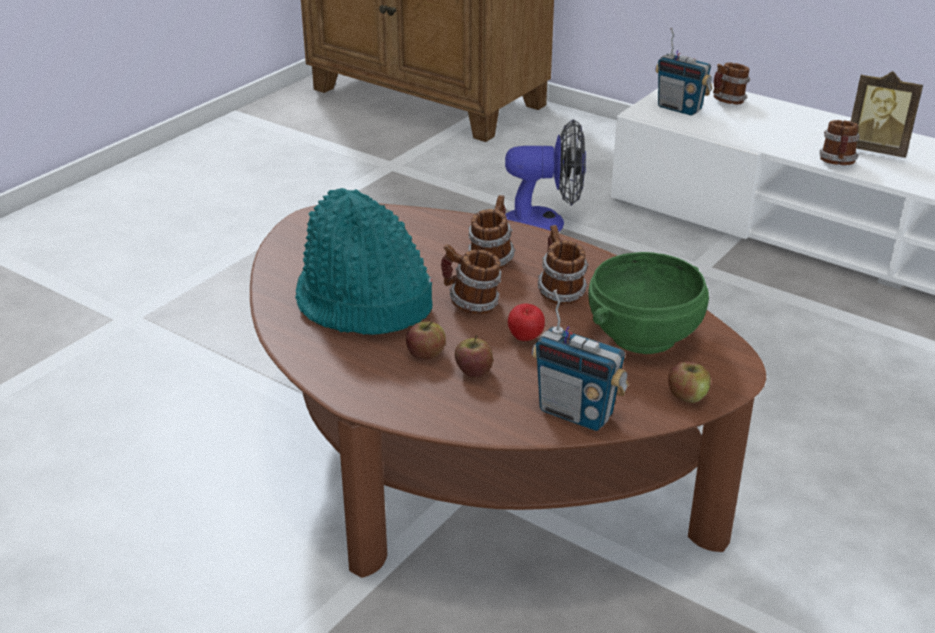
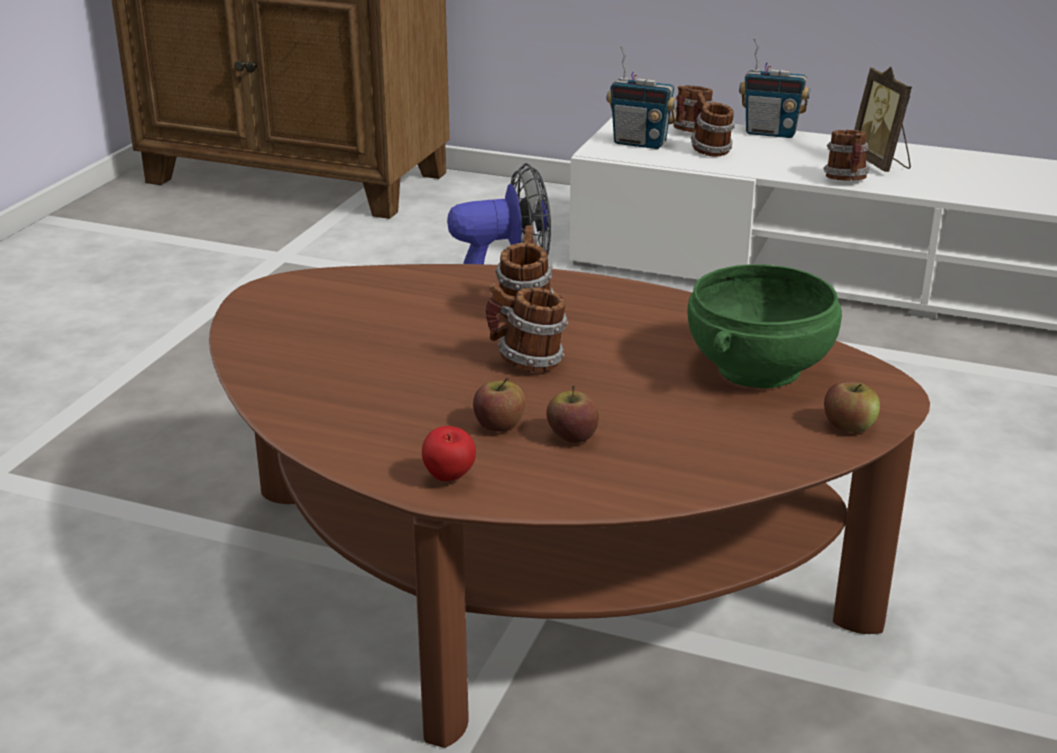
camera: 15 degrees left, 5 degrees down
turquoise hat [295,188,433,335] -> none
apple [508,304,545,341] -> apple moved to [422,426,476,481]
radio [532,290,629,431] -> radio moved to [739,38,810,138]
mug [538,225,588,305] -> mug moved to [691,93,735,157]
picture frame [851,71,923,158] -> picture frame turned 60 degrees clockwise [854,67,912,172]

